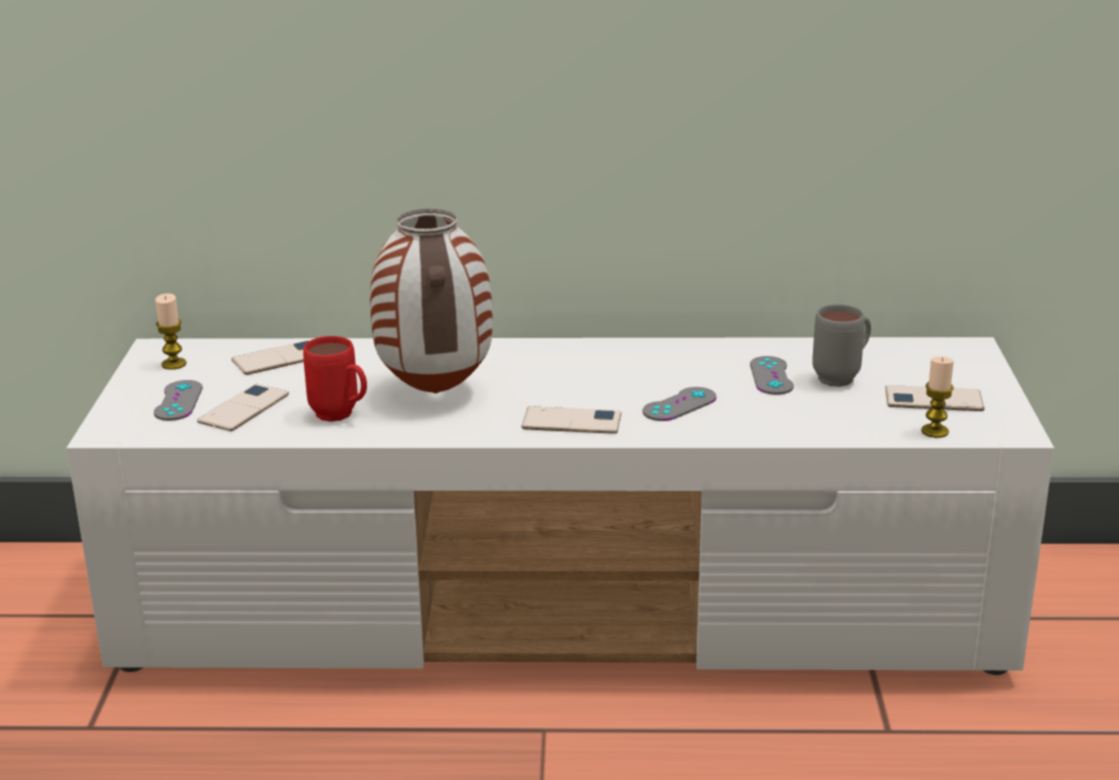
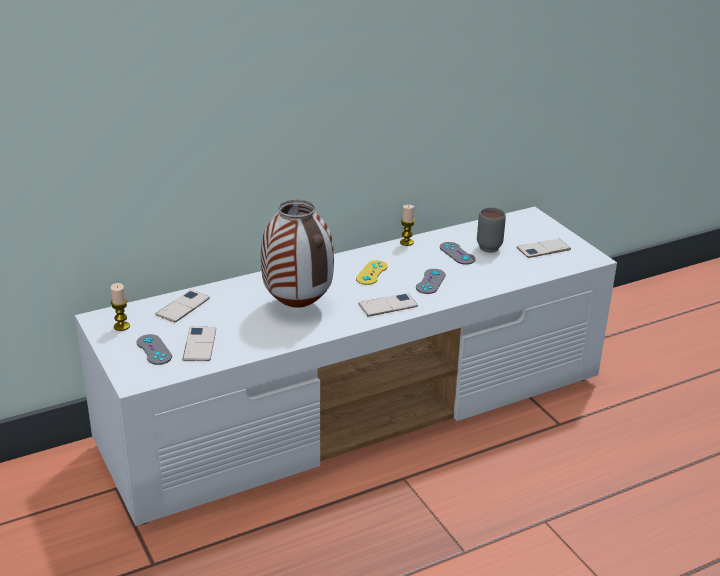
camera: 30 degrees left, 5 degrees up
red mug [303,336,367,422] -> none
candle [921,357,954,438] -> candle moved to [400,205,415,246]
none -> yellow game controller [356,260,388,285]

